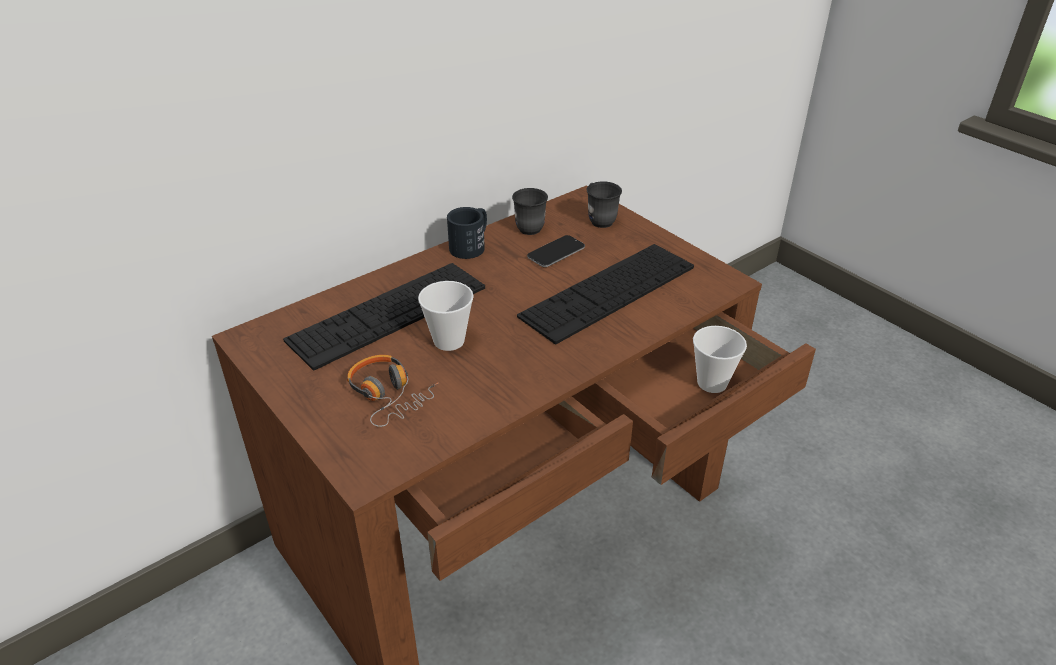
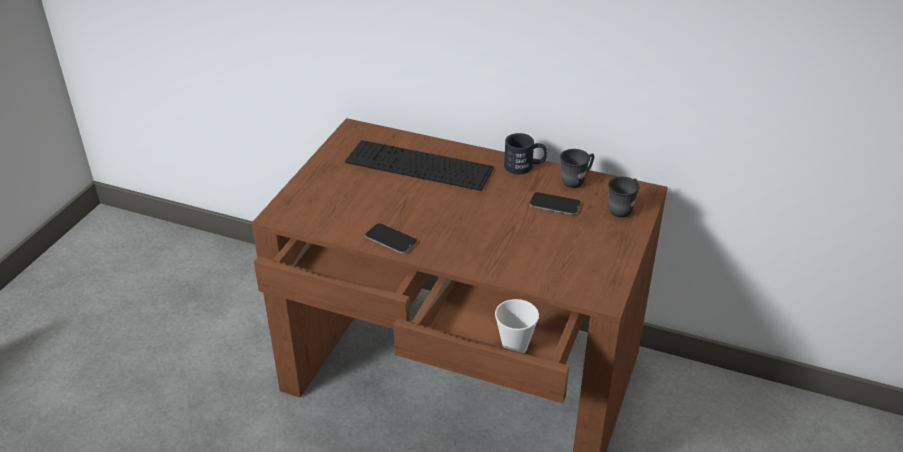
camera: 60 degrees right, 0 degrees up
headphones [347,355,439,427] -> none
cup [418,281,474,351] -> none
keyboard [517,244,694,344] -> none
none -> phone [365,223,417,254]

